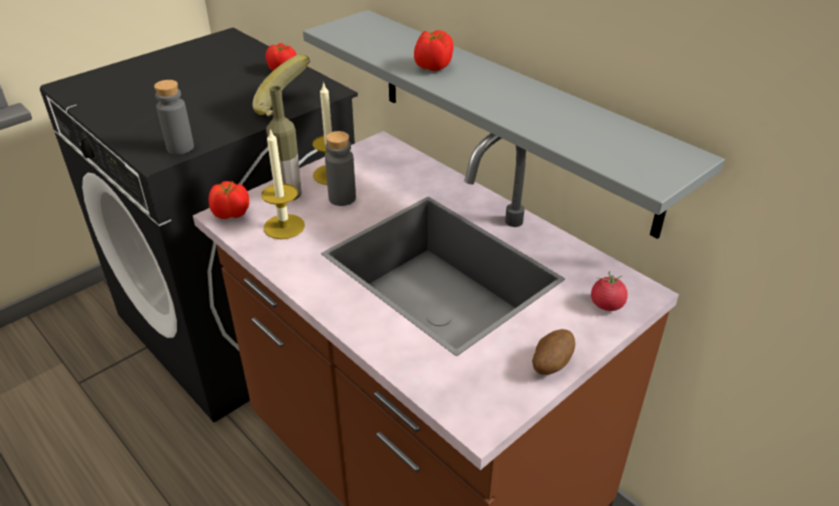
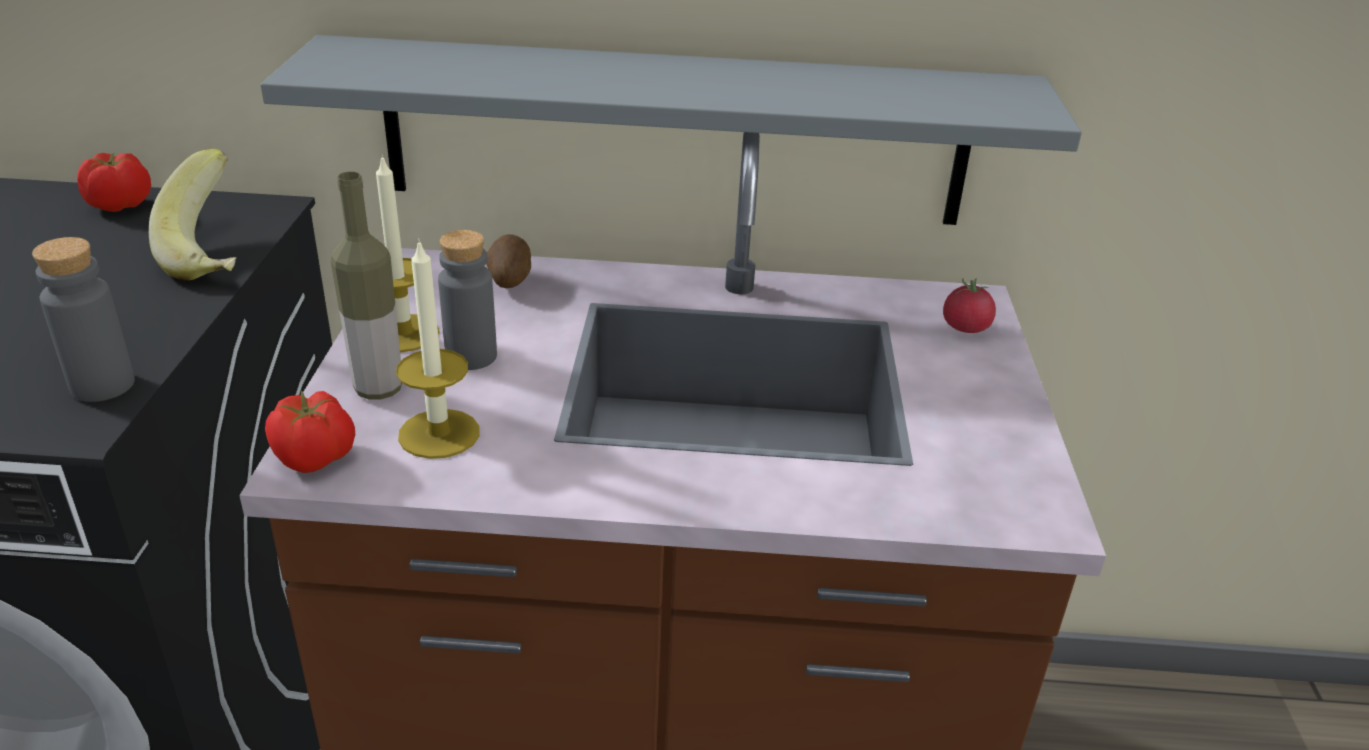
camera: 45 degrees left, 5 degrees down
tomato [414,30,453,71] -> none
potato [532,329,575,375] -> potato moved to [486,234,531,288]

